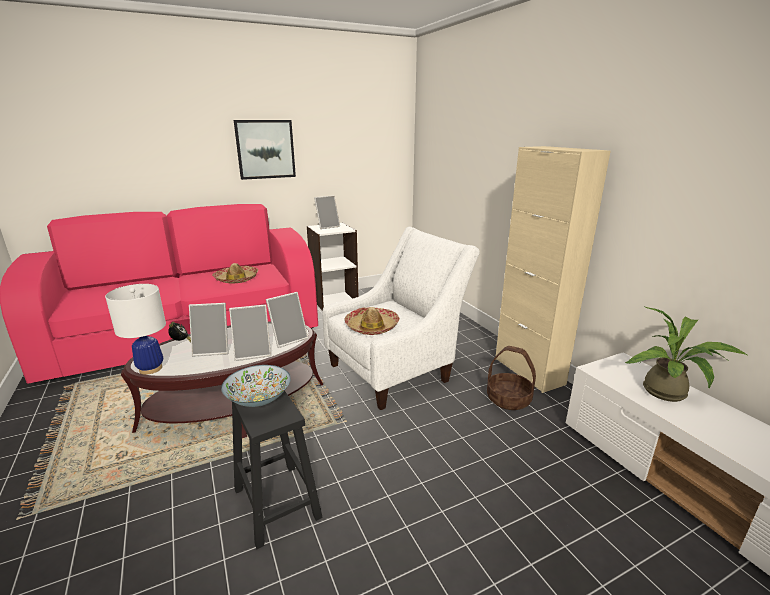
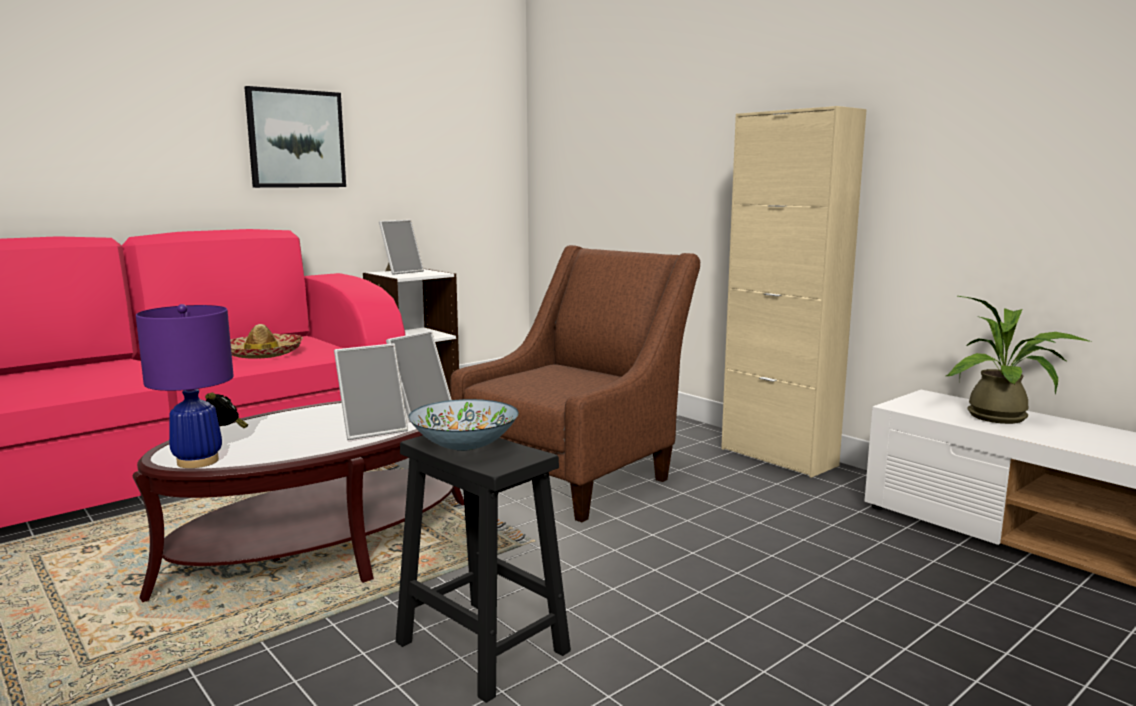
camera: 15 degrees left, 10 degrees down
white table lamp [105,284,166,375] -> purple table lamp [136,304,234,468]
picture frame [189,303,228,356] -> none
white armchair [323,227,480,410] -> brown armchair [450,245,700,522]
hat [345,307,400,335] -> none
basket [487,346,536,410] -> none

